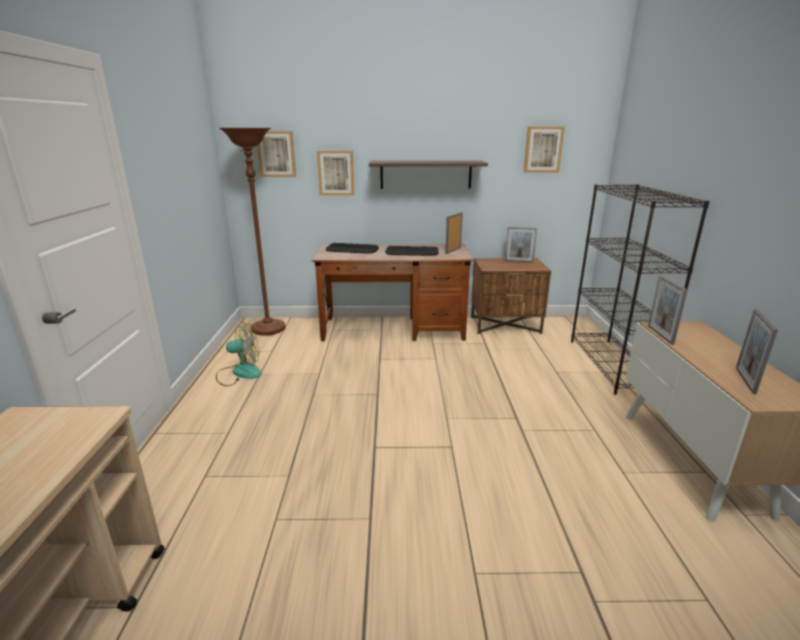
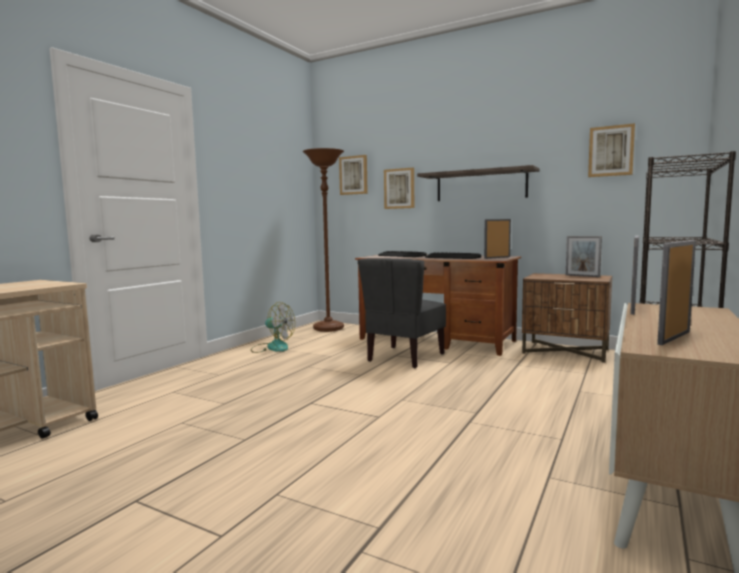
camera: 30 degrees right, 15 degrees down
none -> grey chair [358,258,446,368]

